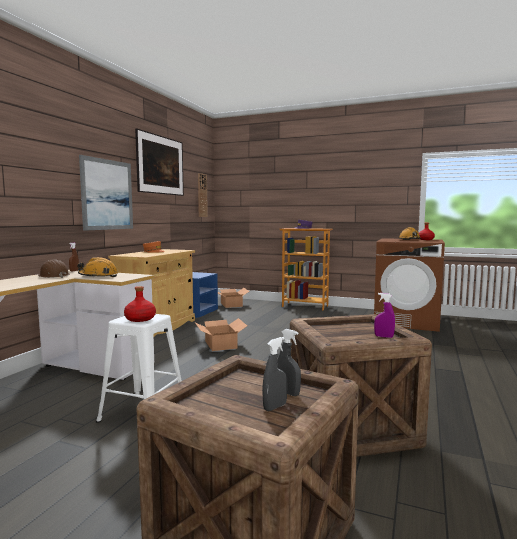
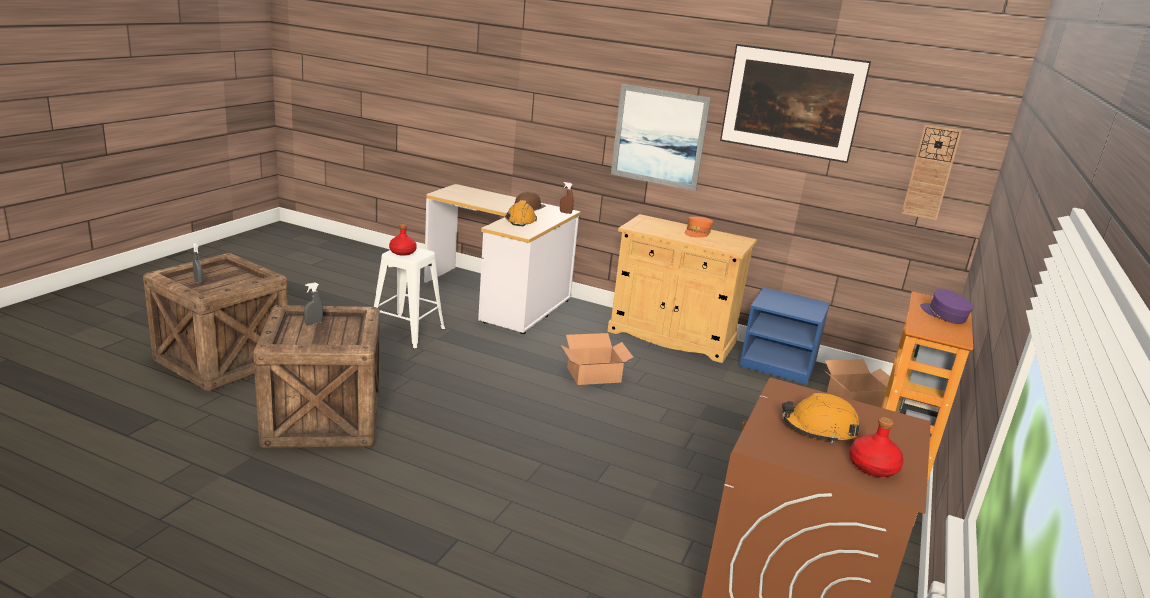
camera: 90 degrees right, 15 degrees up
grey spray bottle [277,329,301,396] -> grey spray bottle moved to [304,282,323,325]
purple spray bottle [374,293,395,338] -> none

